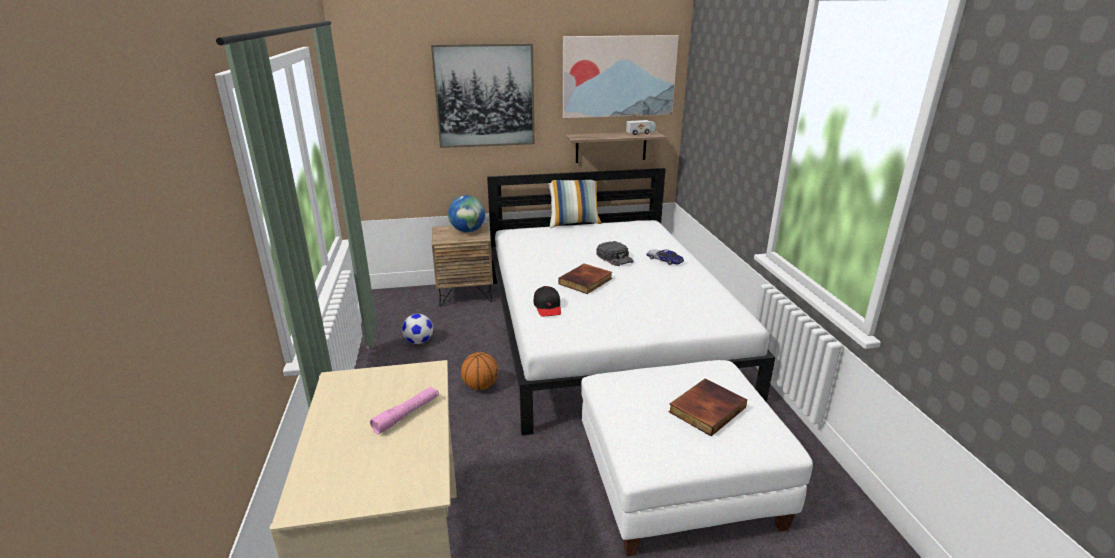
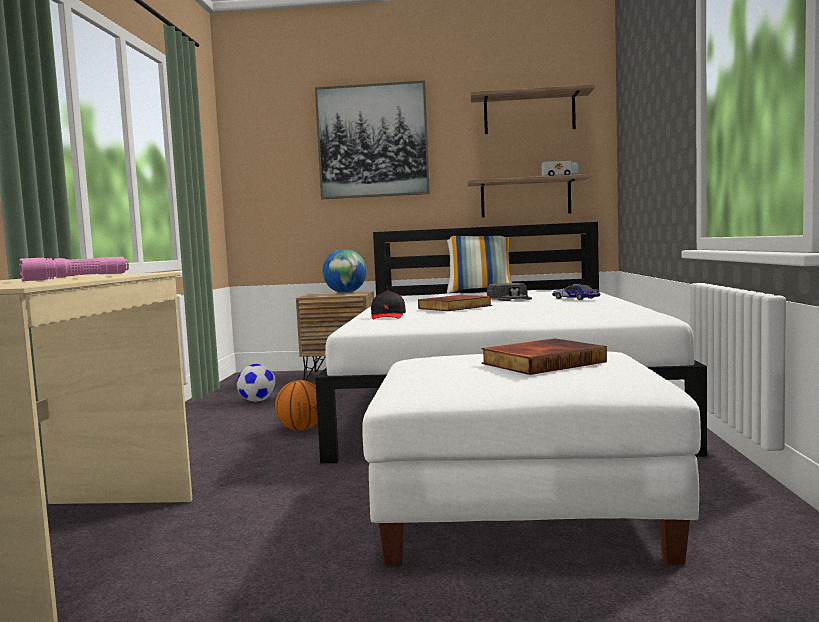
camera: 15 degrees right, 20 degrees down
picture [563,35,679,118] -> shelf [470,84,595,134]

